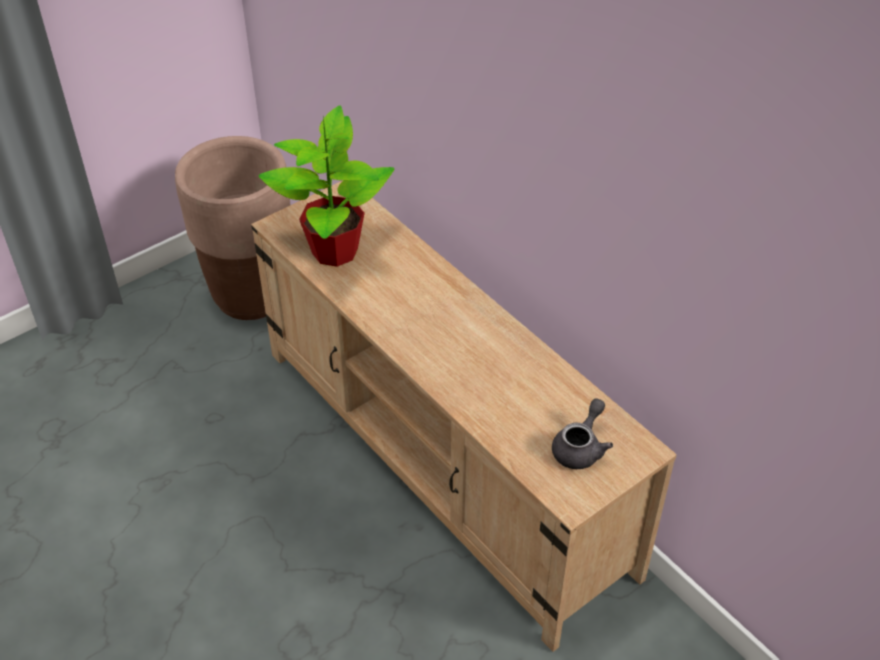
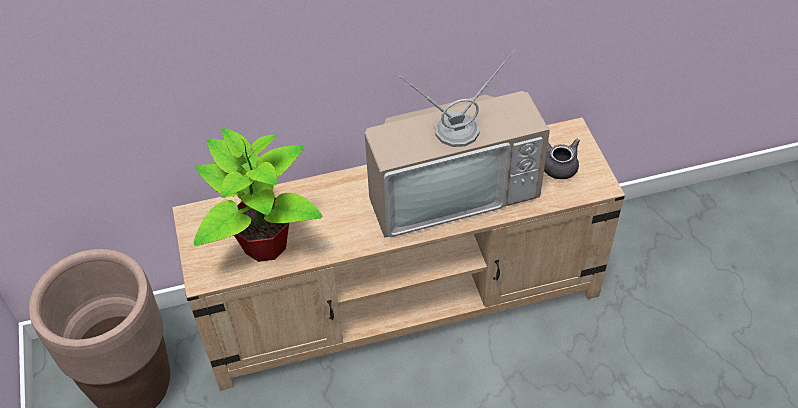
camera: 65 degrees left, 5 degrees up
none -> television [364,49,550,238]

